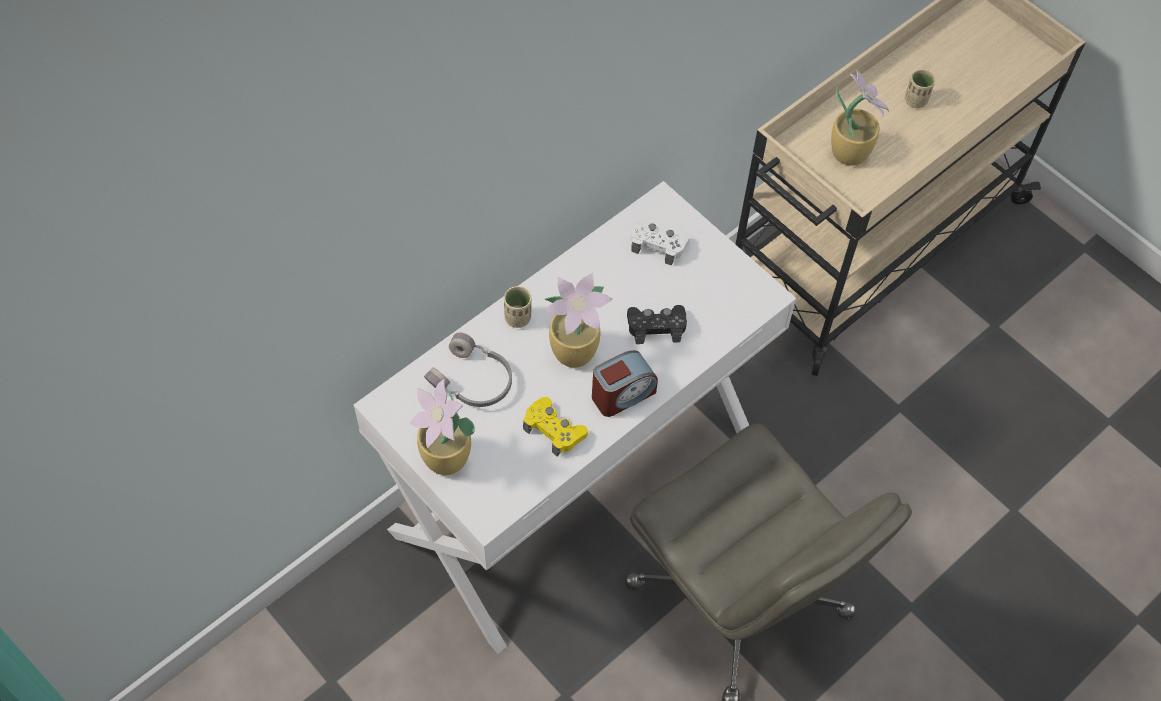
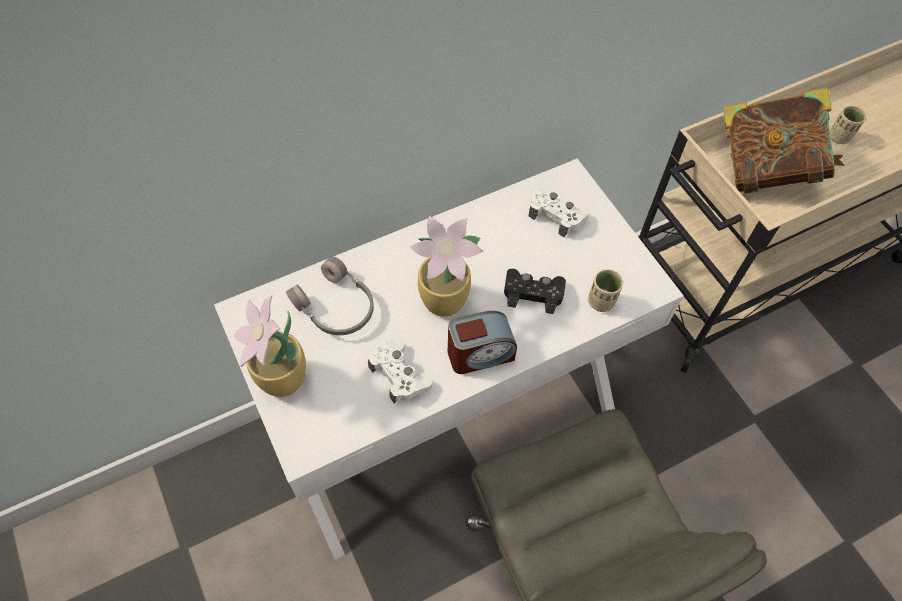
camera: 15 degrees right, 0 degrees up
beige cup [504,286,531,328] -> beige cup moved to [588,269,623,312]
yellow game controller [523,397,588,457] -> white game controller [368,339,432,404]
potted plant [831,70,889,166] -> book [723,88,844,193]

